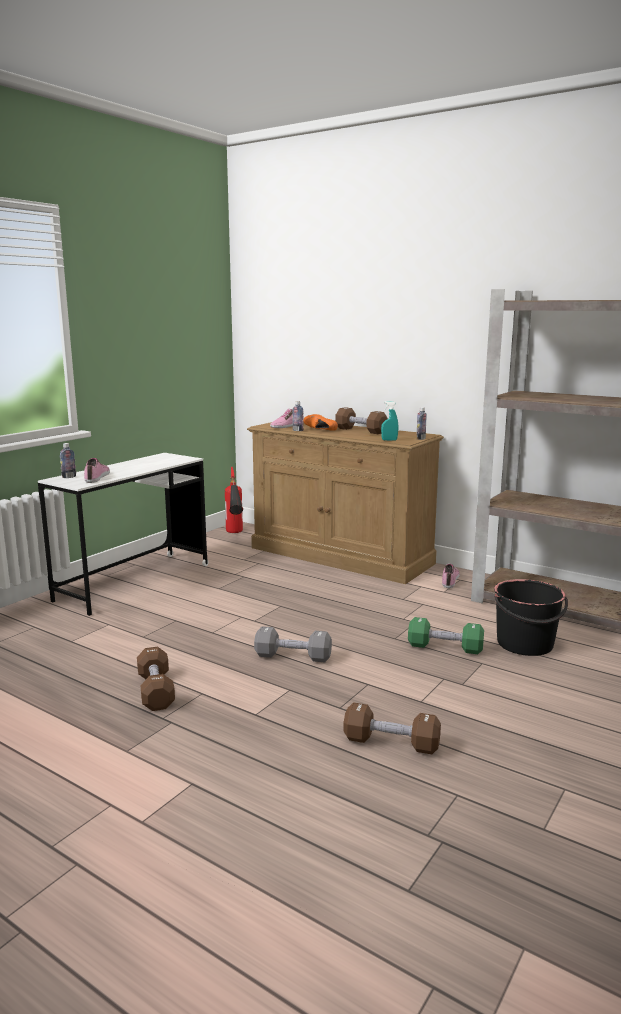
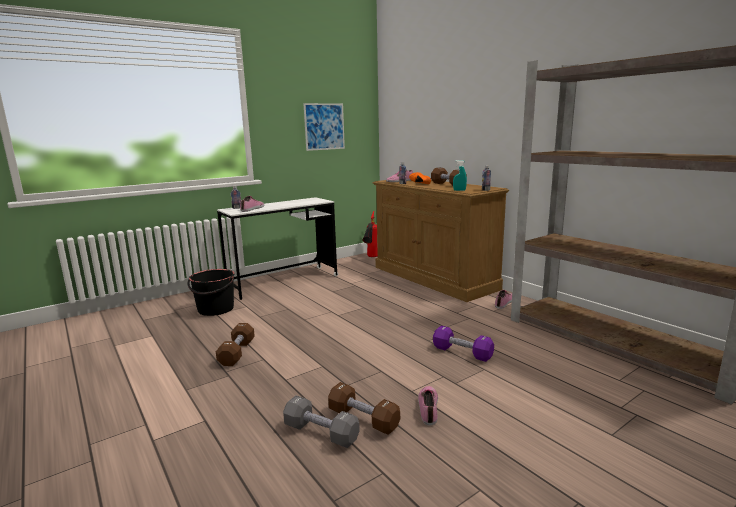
camera: 20 degrees right, 0 degrees up
grey dumbbell [254,626,332,662] -> grey dumbbell moved to [283,395,360,448]
green dumbbell [408,617,484,654] -> purple dumbbell [433,325,494,362]
black bucket [494,579,568,656] -> black bucket moved to [188,269,235,316]
none -> picture [303,103,345,151]
none -> shoe [418,386,438,426]

